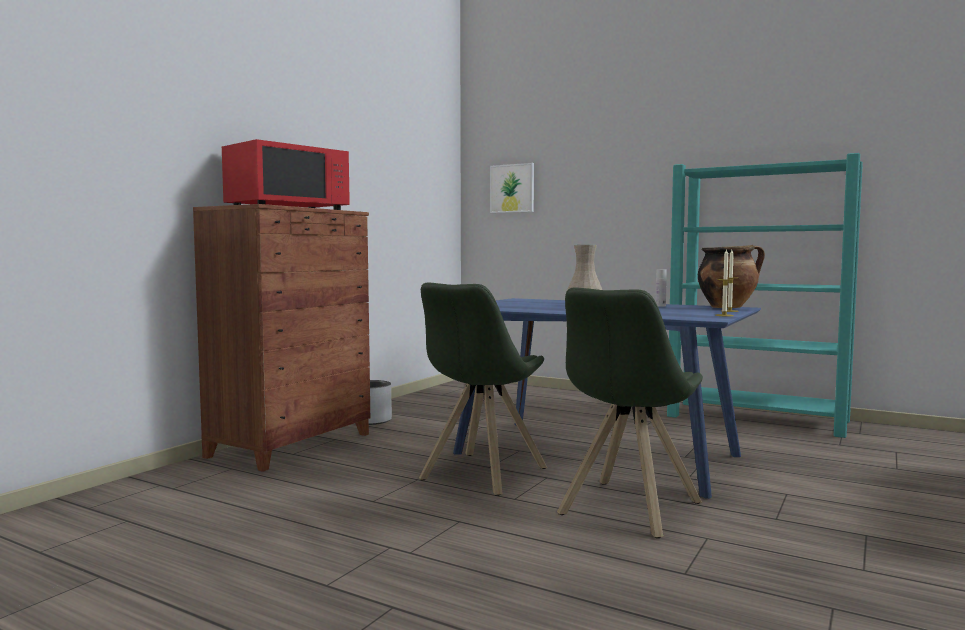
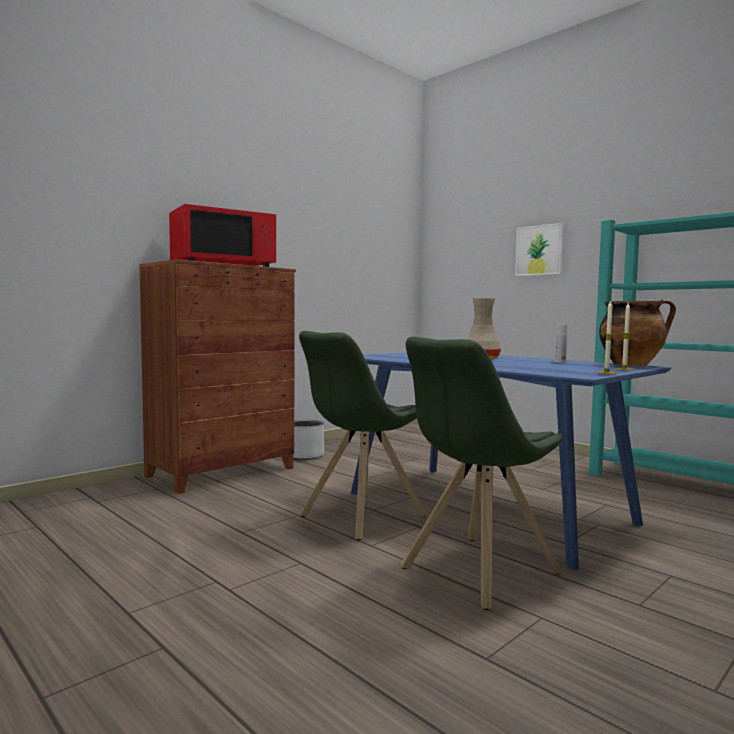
camera: 15 degrees right, 0 degrees up
picture [490,163,534,213] -> picture moved to [515,223,564,276]

